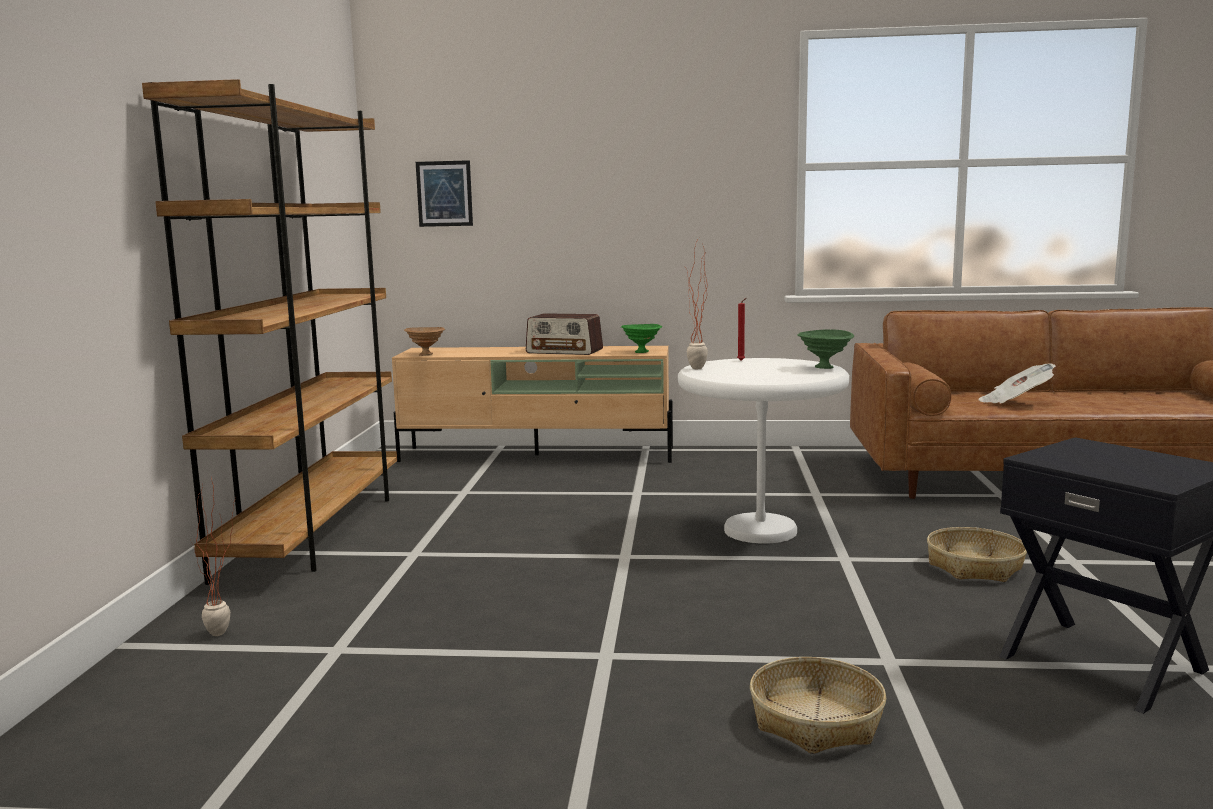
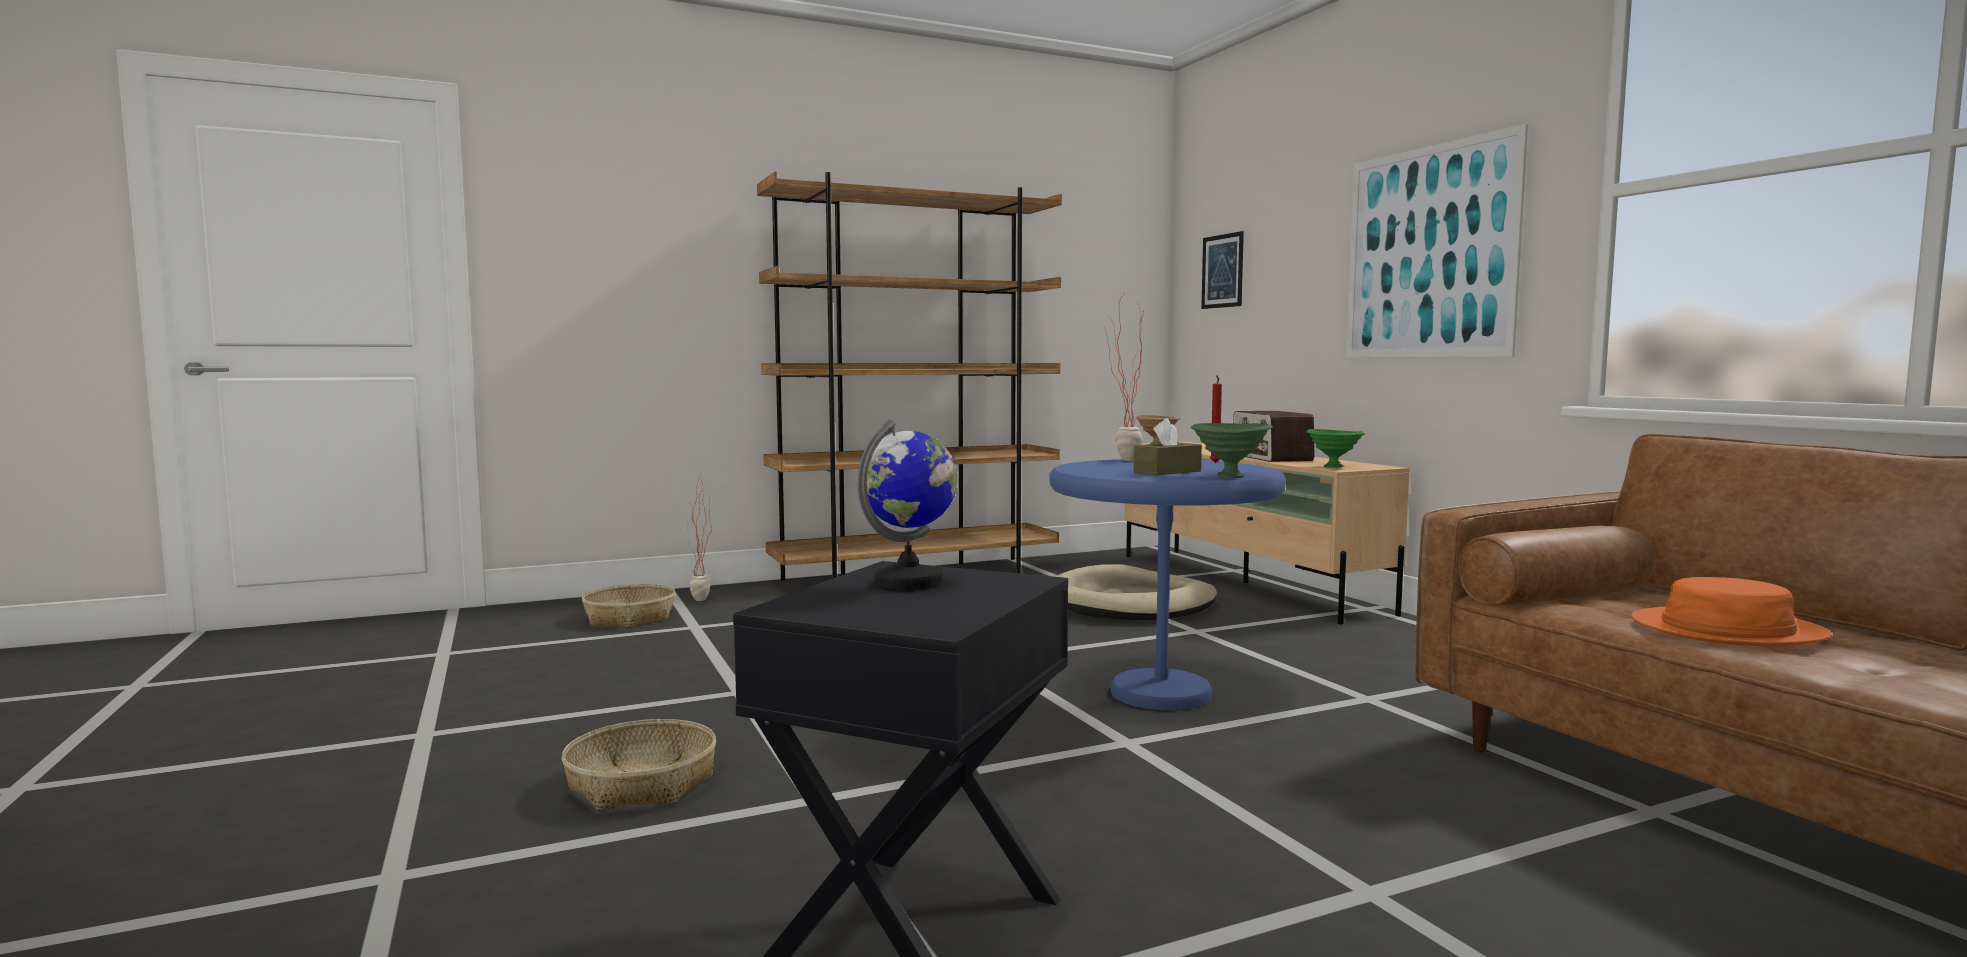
camera: 60 degrees right, 5 degrees down
white side table [678,358,849,544] -> blue side table [1050,459,1286,710]
basket [927,527,1027,582] -> basket moved to [582,584,676,627]
newspaper [979,363,1056,403] -> orange hat [1631,577,1832,646]
none -> globe [858,419,957,590]
none -> beige dog bed [1055,564,1217,620]
none -> brown tissue box [1134,418,1202,475]
none -> picture [1346,124,1528,357]

